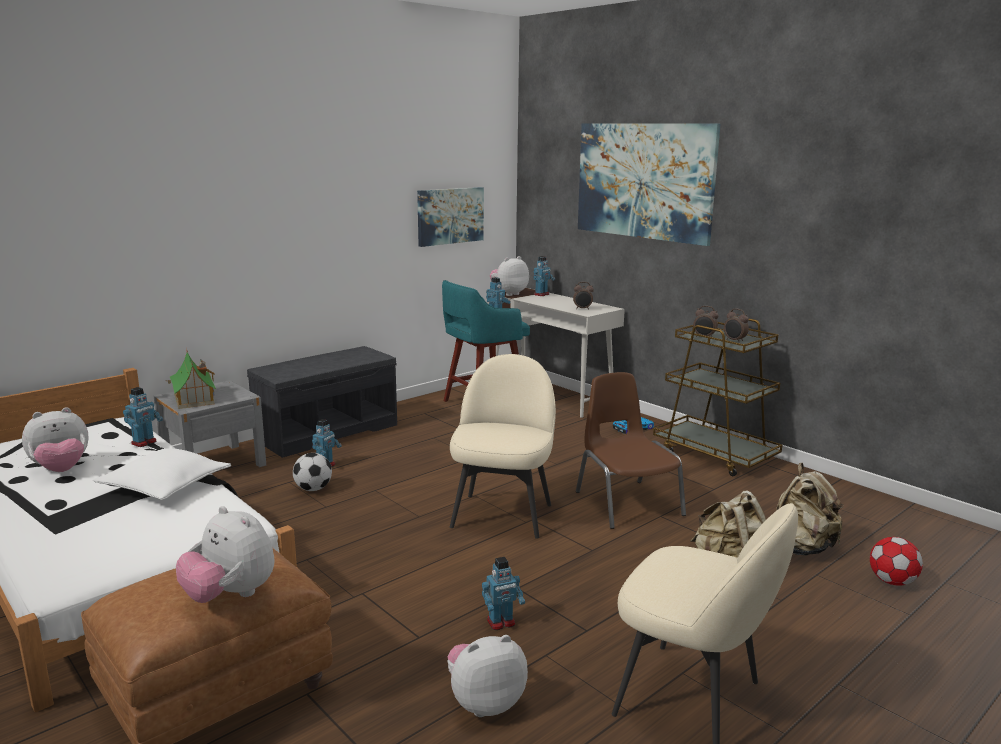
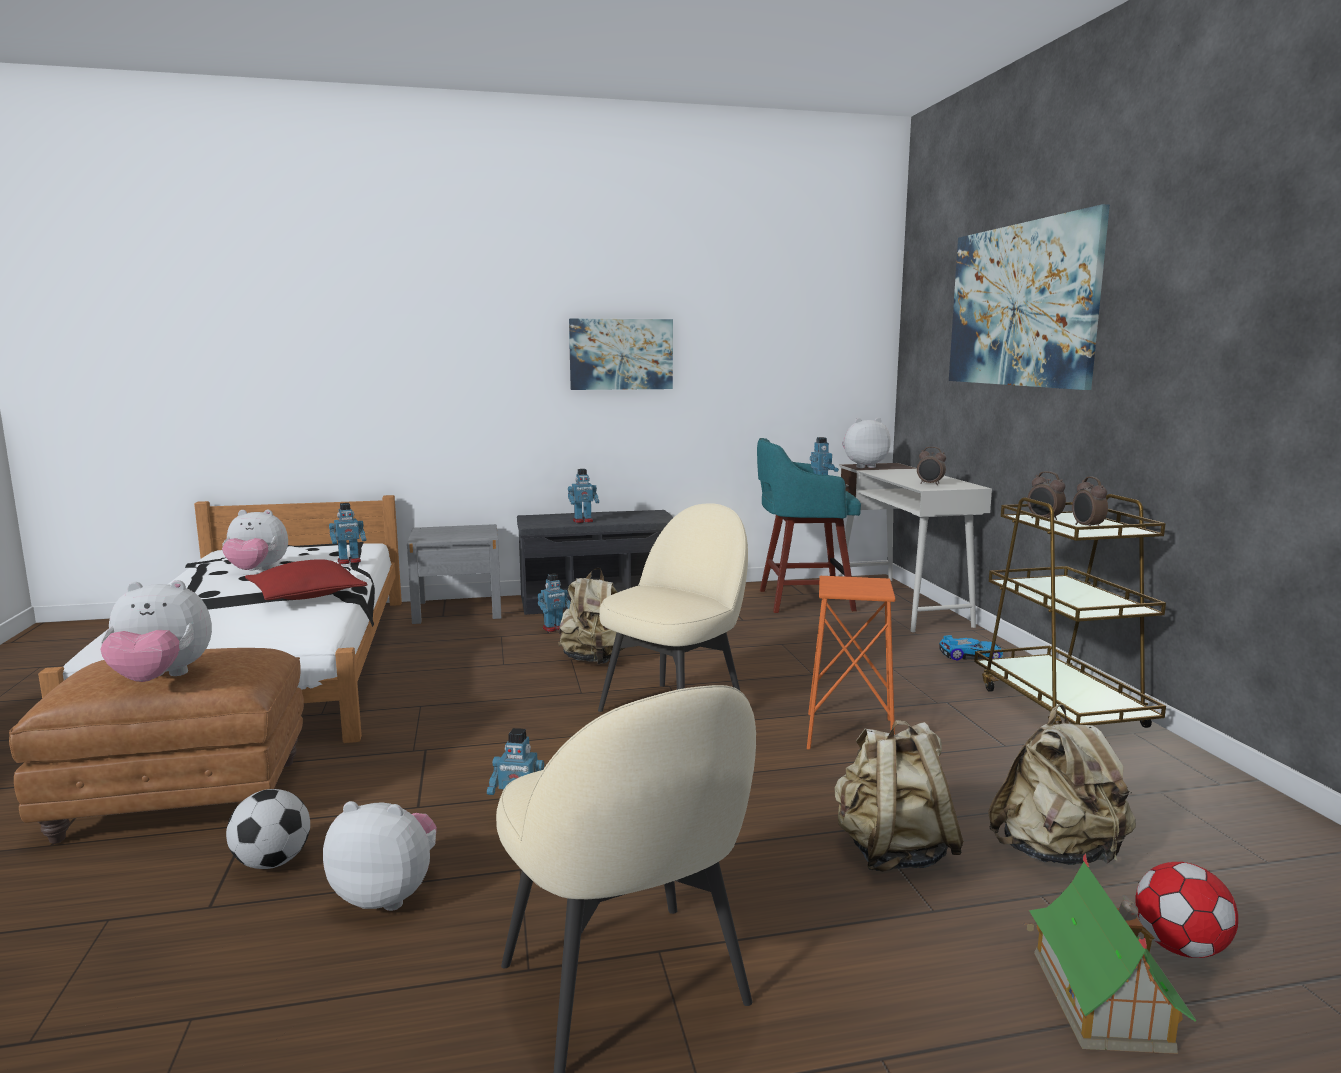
camera: 30 degrees right, 5 degrees down
white pillow [93,448,231,500] -> red pillow [245,559,368,600]
toy house [166,352,216,409] -> toy house moved to [1022,853,1197,1054]
plush toy [176,506,275,603] -> plush toy turned 75 degrees counterclockwise [100,580,212,682]
football [293,453,332,491] -> football moved to [226,789,310,869]
picture [417,187,484,247] -> picture moved to [569,319,673,390]
toy robot [533,256,555,296] -> toy robot moved to [568,469,599,523]
brown chair [576,372,686,529] -> orange stool [807,576,896,750]
none -> beige backpack [558,568,625,664]

